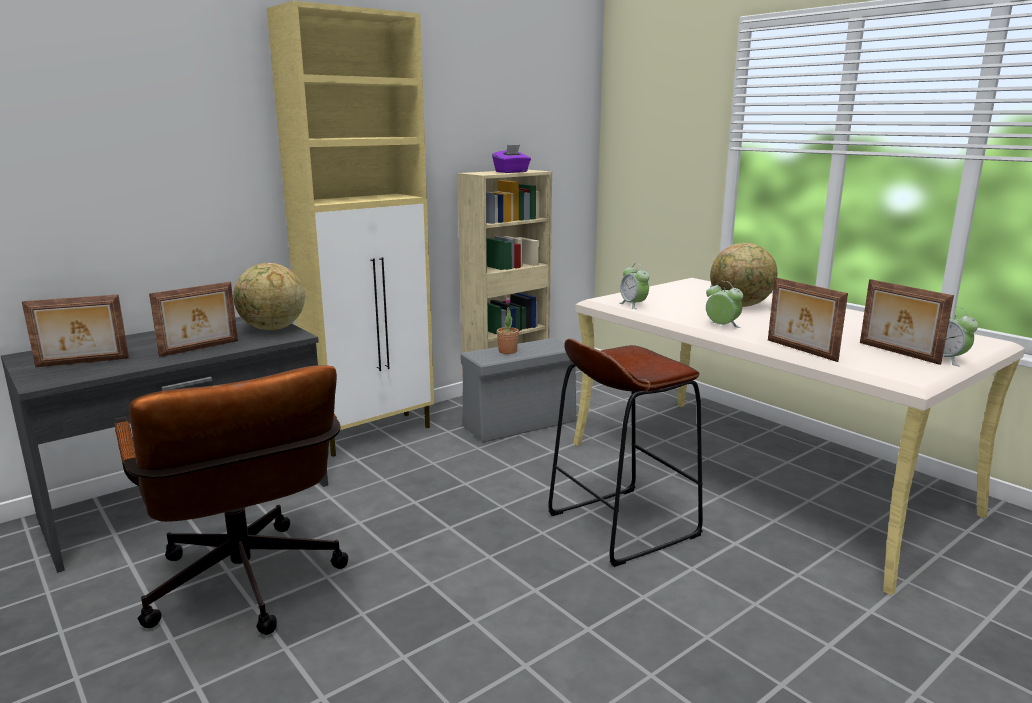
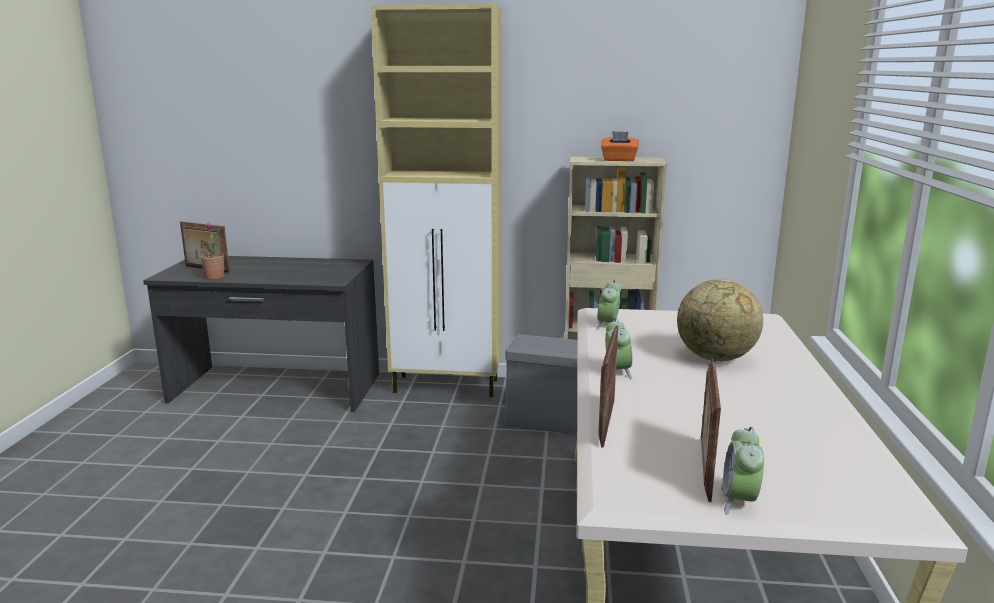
camera: 45 degrees right, 0 degrees up
brown office chair [115,365,349,635] -> none
picture frame [149,282,238,357] -> none
globe [233,263,305,330] -> none
purple tissue box [492,145,531,173] -> orange tissue box [601,131,639,161]
potted plant [497,297,519,354] -> potted plant moved to [200,222,224,280]
brown stool [548,339,703,567] -> none

